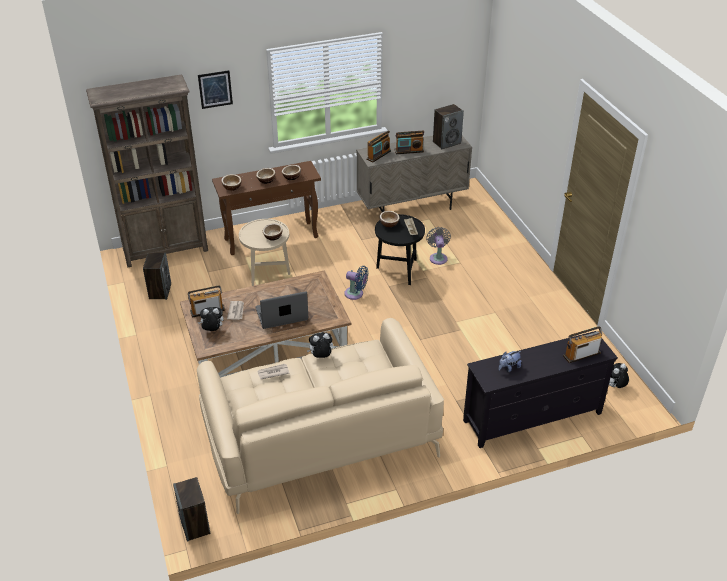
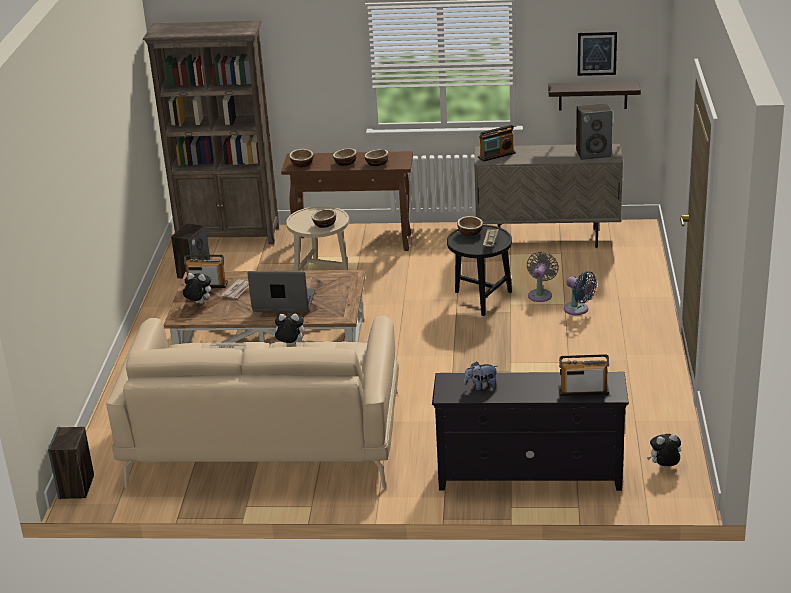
camera: 25 degrees right, 10 degrees down
picture [198,70,233,109] -> picture moved to [578,32,617,76]
blue fan [344,266,369,300] -> blue fan moved to [564,271,597,315]
radio [395,131,424,154] -> none
none -> shelf [548,81,641,110]

